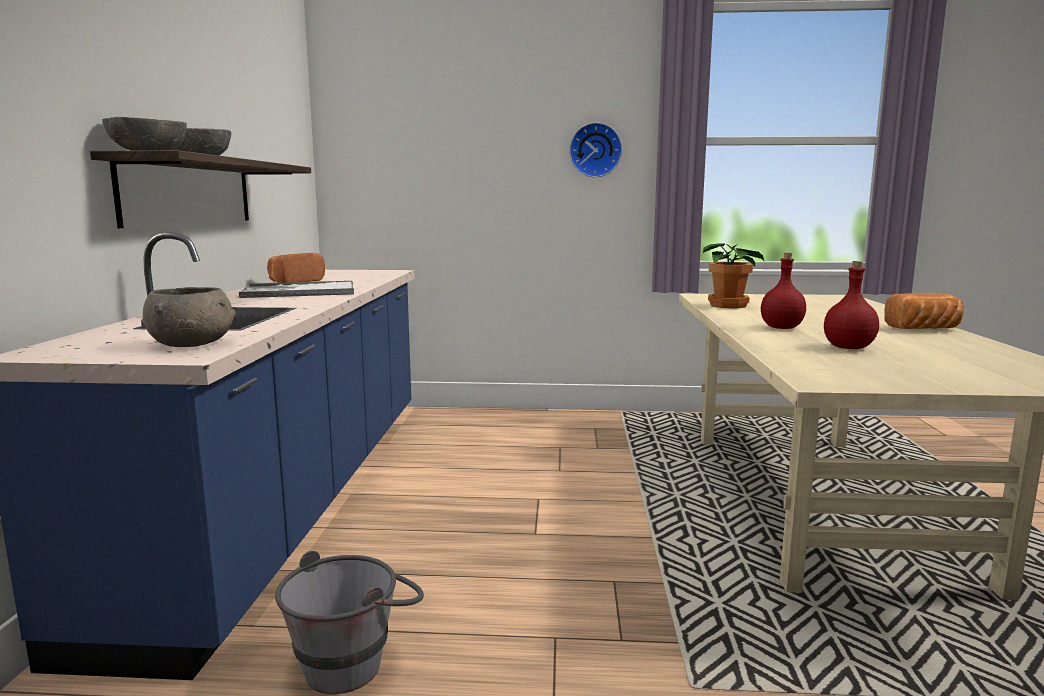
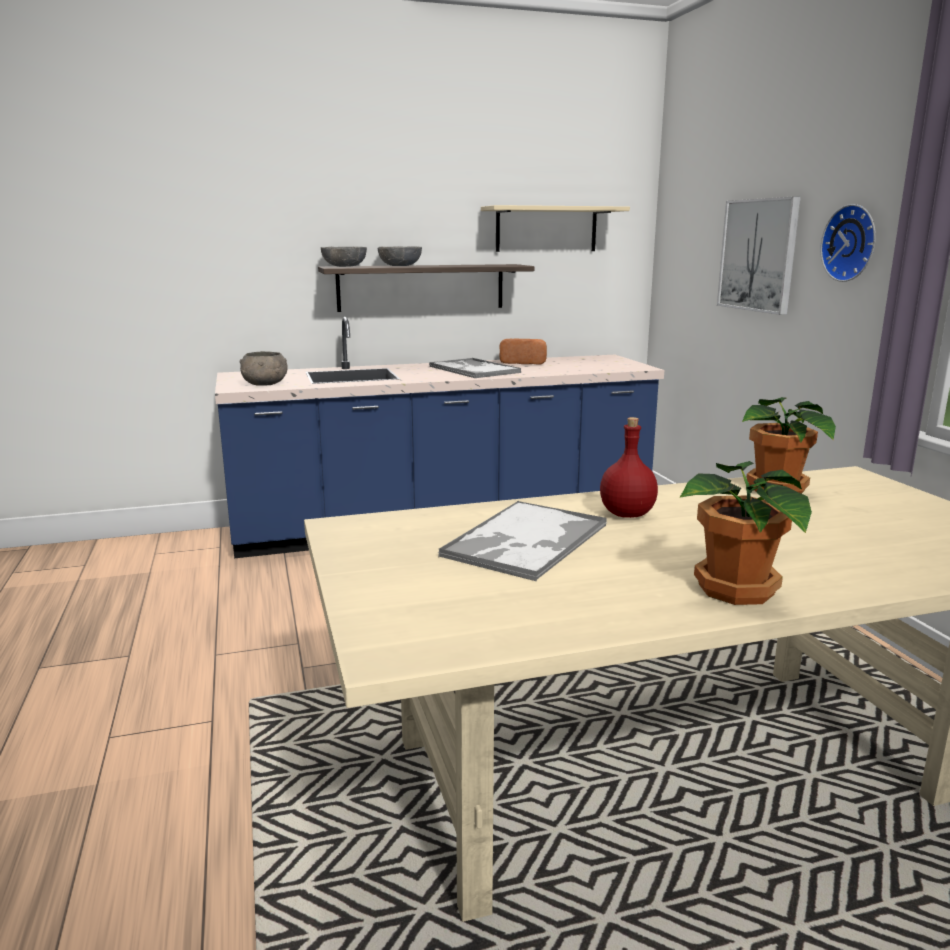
camera: 70 degrees right, 5 degrees up
grey bucket [275,551,424,694] -> none
red bottle [824,261,879,349] -> tray [437,501,607,581]
bread [884,293,964,329] -> potted plant [680,461,812,605]
none -> beige shelf [481,205,630,252]
none -> picture [717,196,801,315]

